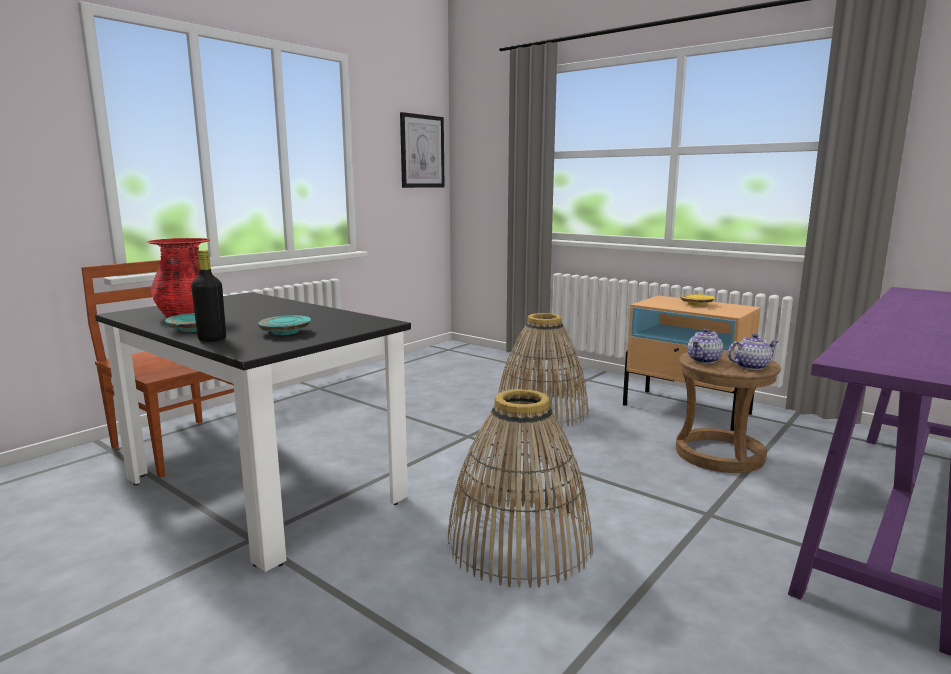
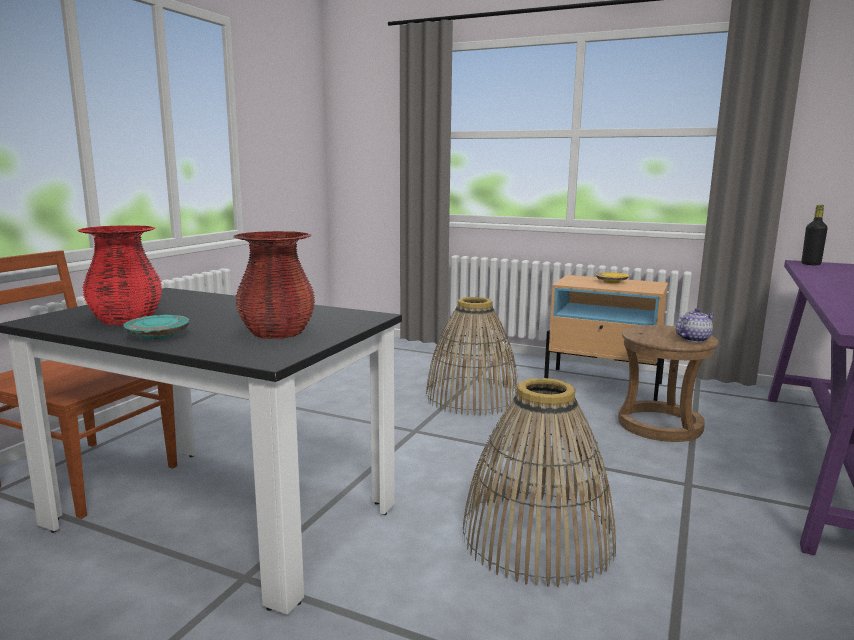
camera: 15 degrees left, 0 degrees up
black bottle [191,250,226,342] -> black bottle moved to [802,205,828,265]
turquoise plate [258,315,311,335] -> red vase [233,231,315,339]
picture [400,112,445,188] -> none
teapot [687,328,723,363] -> none

